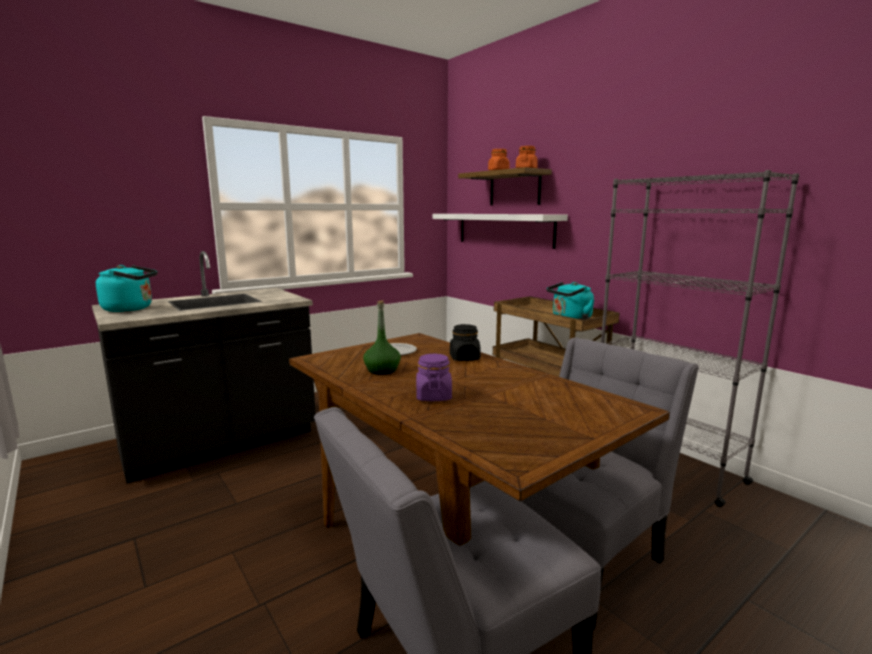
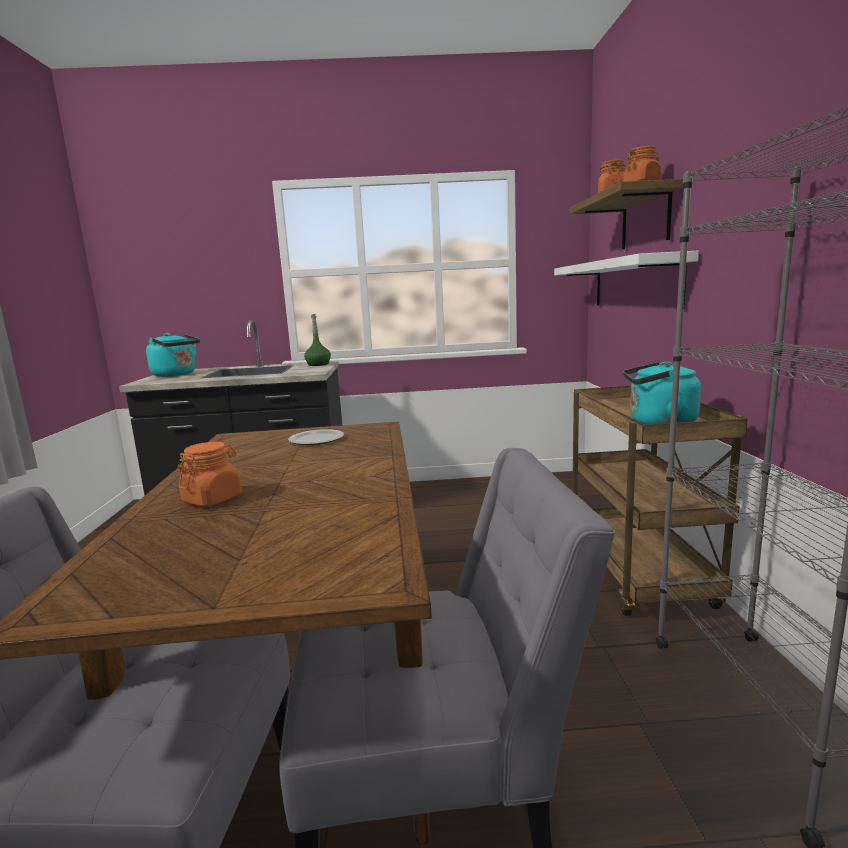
camera: 35 degrees right, 0 degrees up
green bottle [363,300,401,375] -> green bottle moved to [304,314,331,366]
purple jar [416,354,452,401] -> orange jar [178,442,242,506]
black jar [450,324,481,361] -> none

